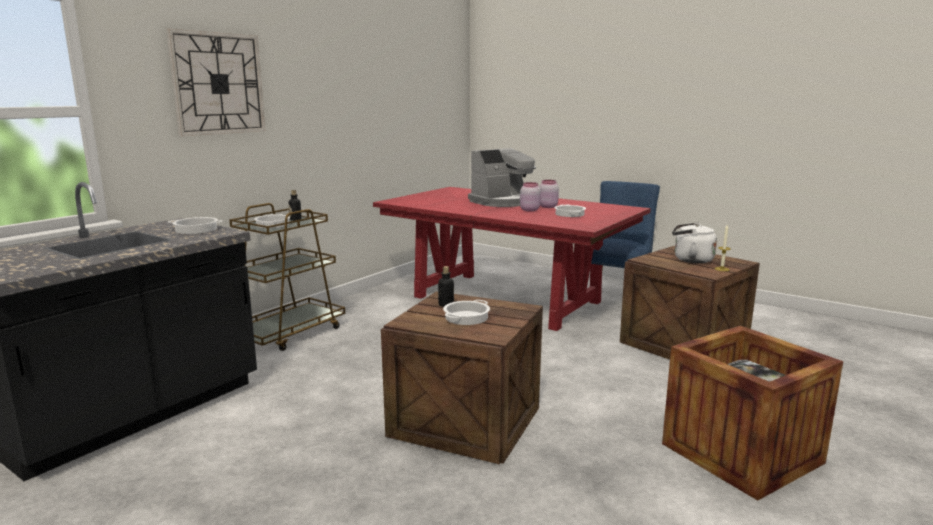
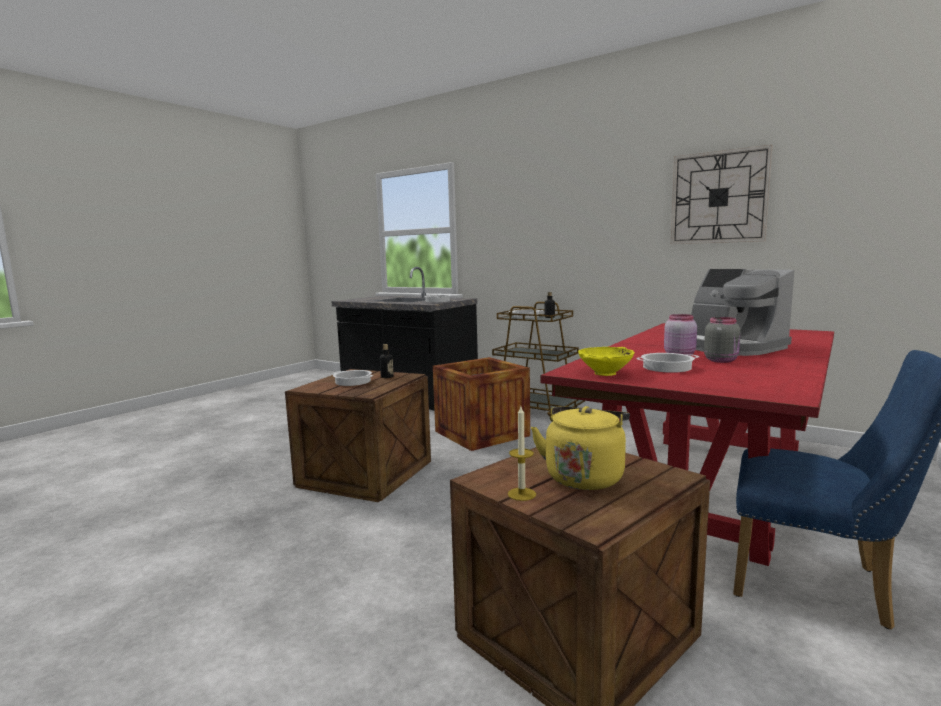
camera: 90 degrees right, 5 degrees down
wall clock [166,29,266,136] -> wall clock moved to [671,145,773,244]
pink jar [539,180,559,208] -> grey jar [704,317,740,363]
crate [662,325,843,501] -> crate moved to [433,357,530,451]
white kettle [672,223,717,263] -> yellow kettle [531,406,630,490]
none -> yellow bowl [578,347,635,376]

